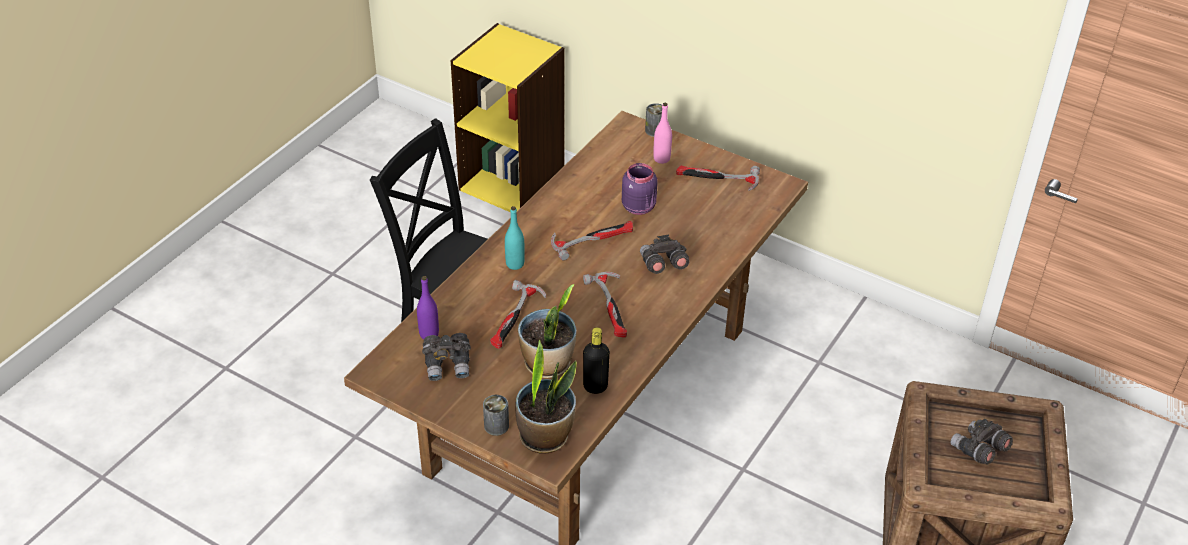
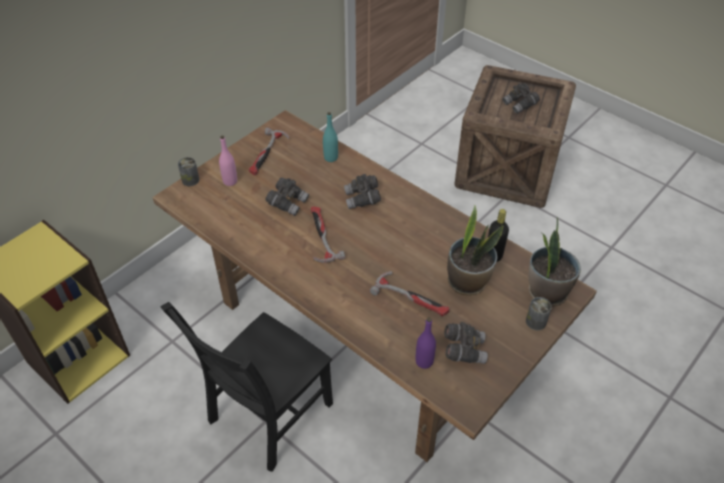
camera: 80 degrees left, 5 degrees up
turquoise bottle [505,206,525,270] -> turquoise bottle moved to [323,112,338,162]
hammer [583,272,627,338] -> none
purple jar [622,163,658,215] -> grey binoculars [265,177,309,216]

